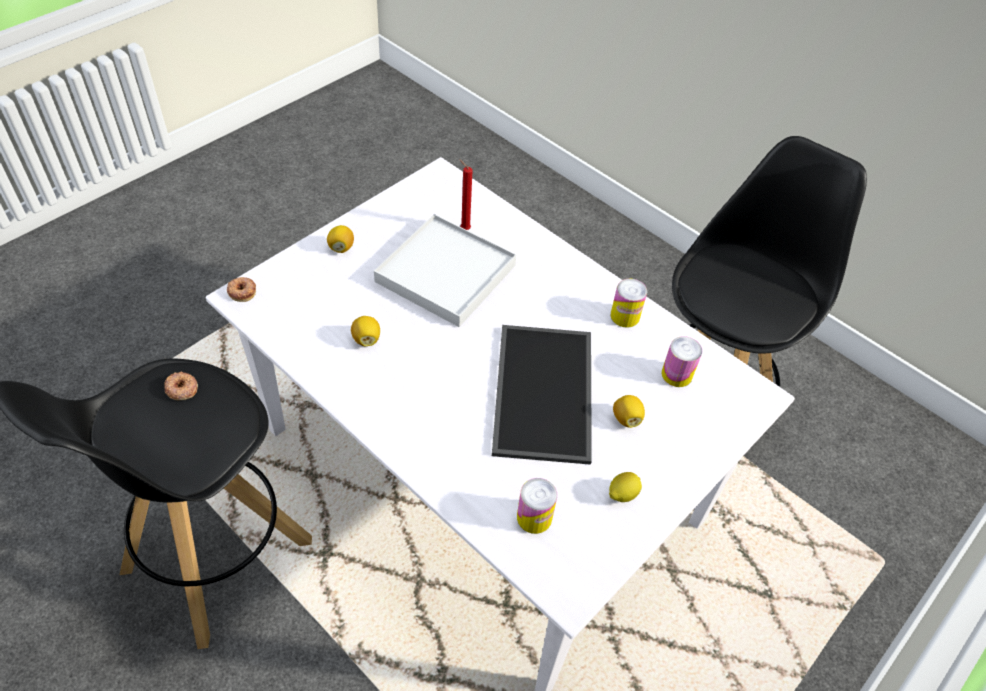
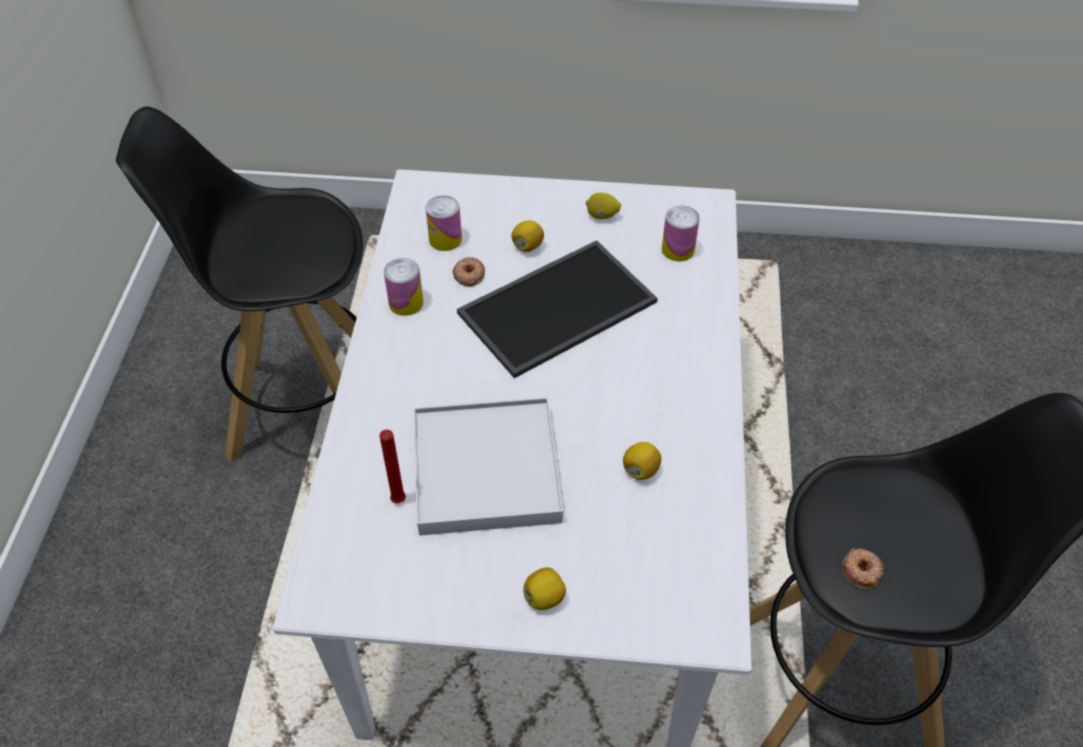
camera: 125 degrees left, 0 degrees up
donut [227,277,256,302] -> donut moved to [453,257,485,287]

